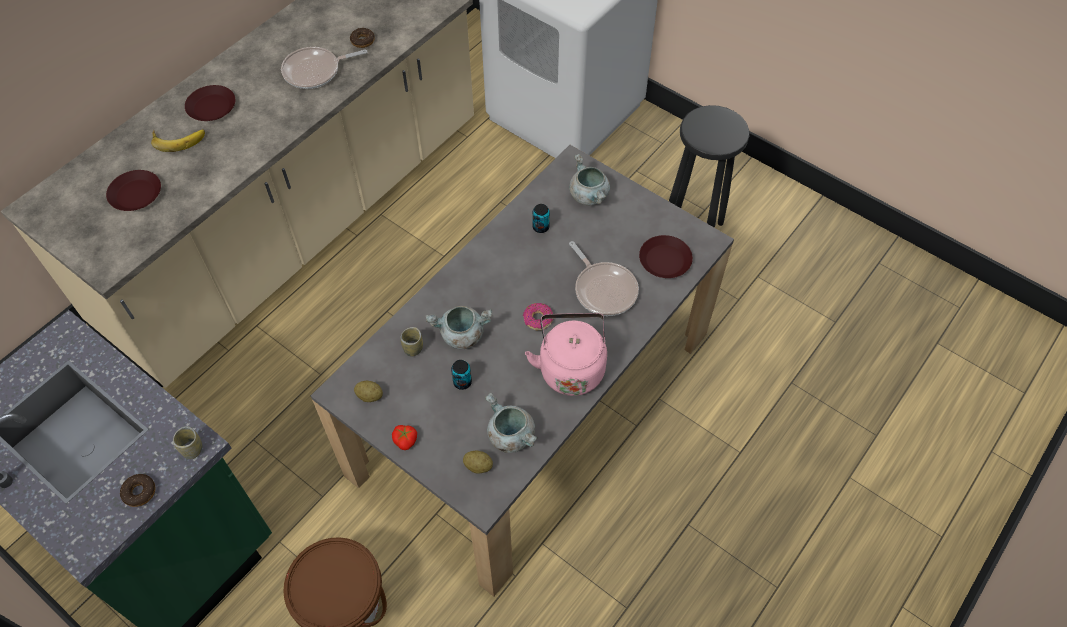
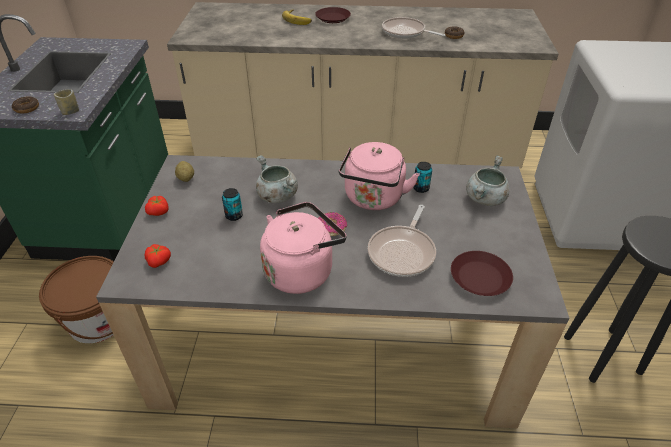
camera: 55 degrees right, 15 degrees down
brown plate [106,170,161,211] -> none
cup [400,327,423,357] -> none
potato [463,451,493,474] -> tomato [145,244,171,268]
grey cooking pot [485,393,538,453] -> none
none -> pink kettle [339,142,420,210]

